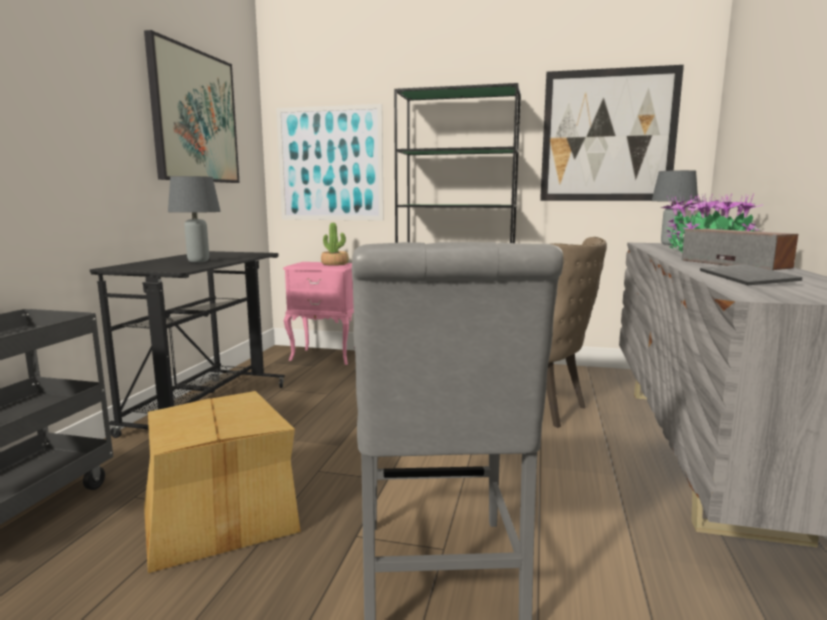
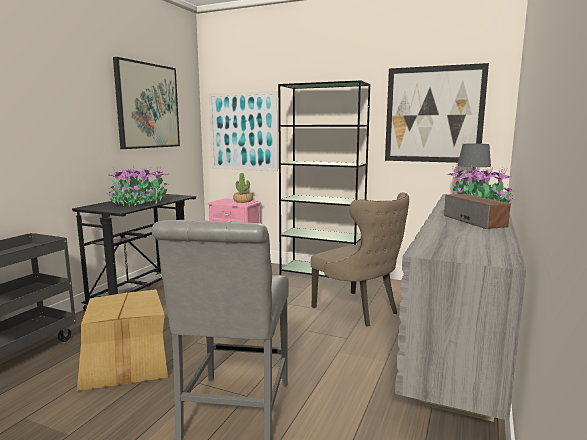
camera: 10 degrees right, 0 degrees up
grey table lamp [168,176,221,263] -> potted plant [108,166,168,207]
keyboard [700,264,802,285] -> none

